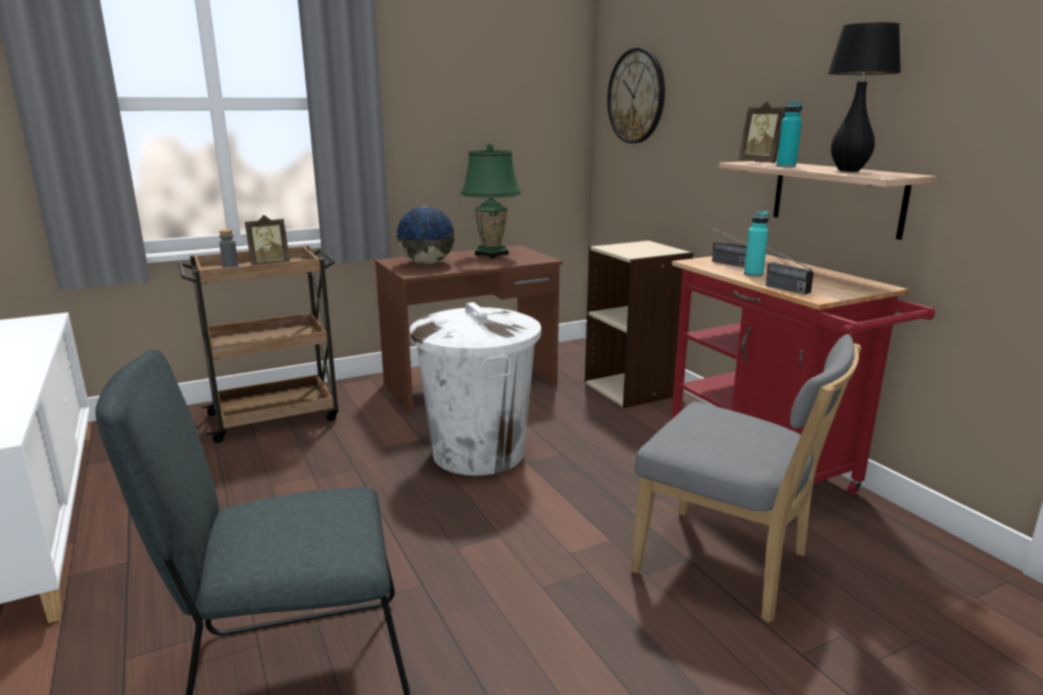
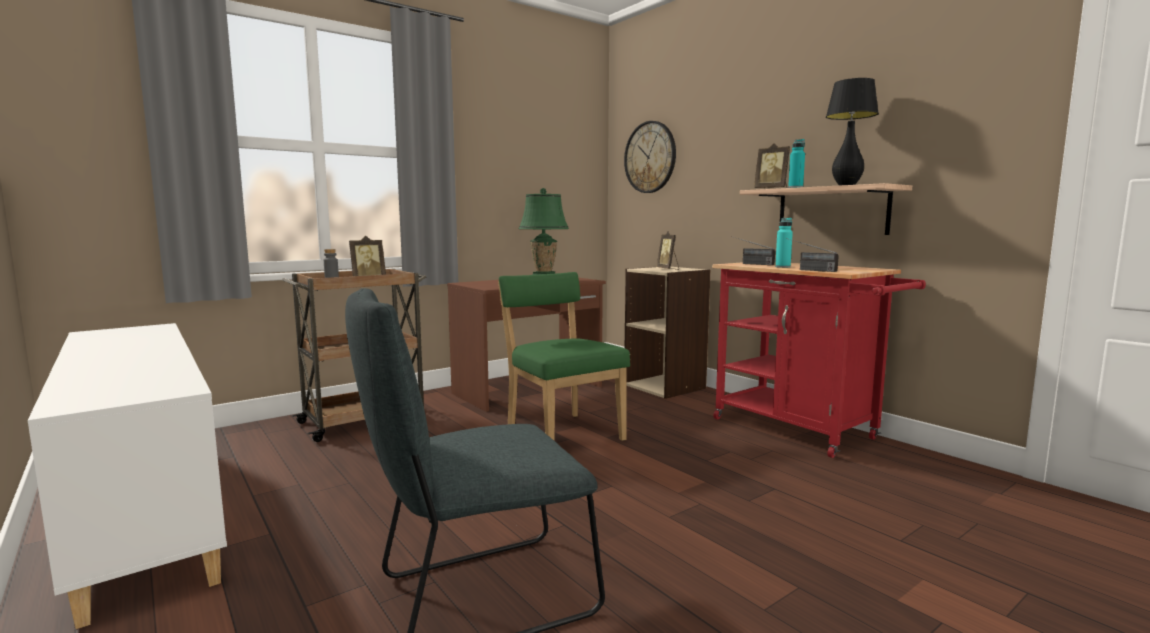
camera: 10 degrees left, 10 degrees down
globe [395,206,456,264] -> none
white trash can [409,302,541,476] -> green chair [498,272,630,441]
grey chair [631,334,862,623] -> none
none -> picture frame [657,231,679,270]

